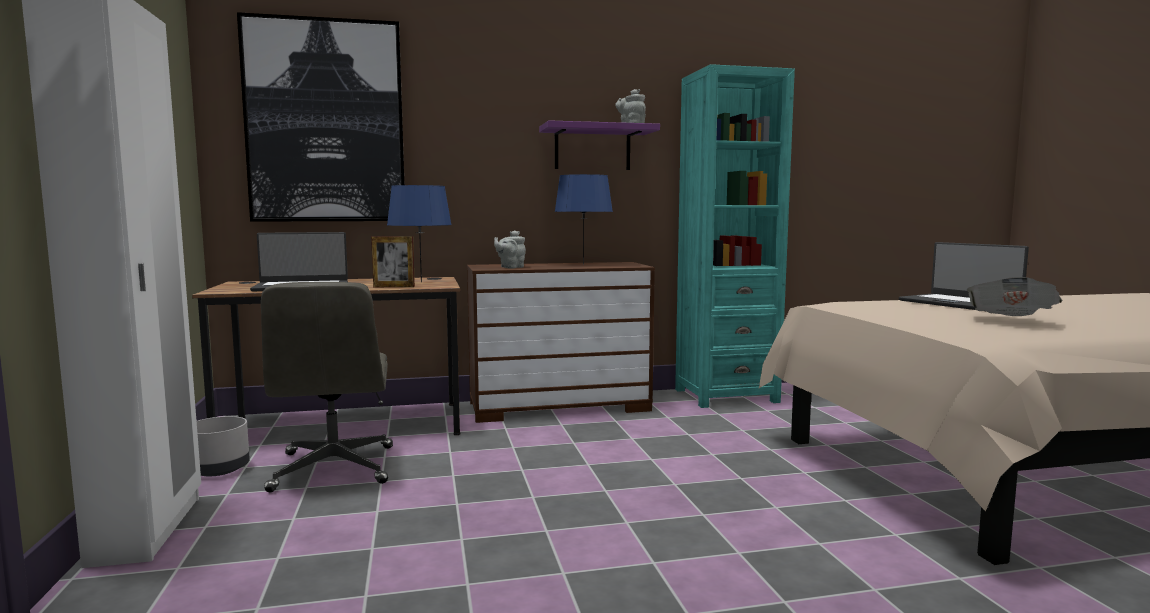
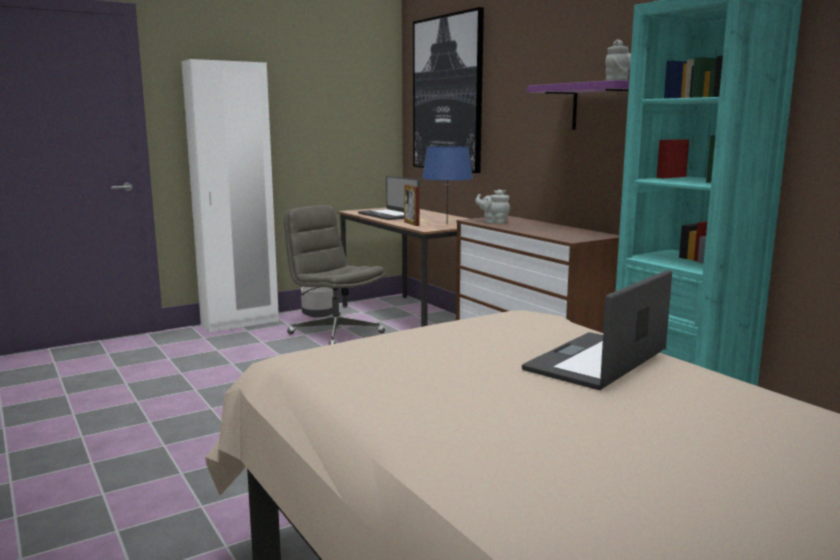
camera: 70 degrees right, 5 degrees up
grey office chair [261,282,393,492] -> grey office chair turned 75 degrees clockwise [284,205,385,345]
blue table lamp [554,174,613,265] -> none
newspaper [967,277,1062,316] -> none

